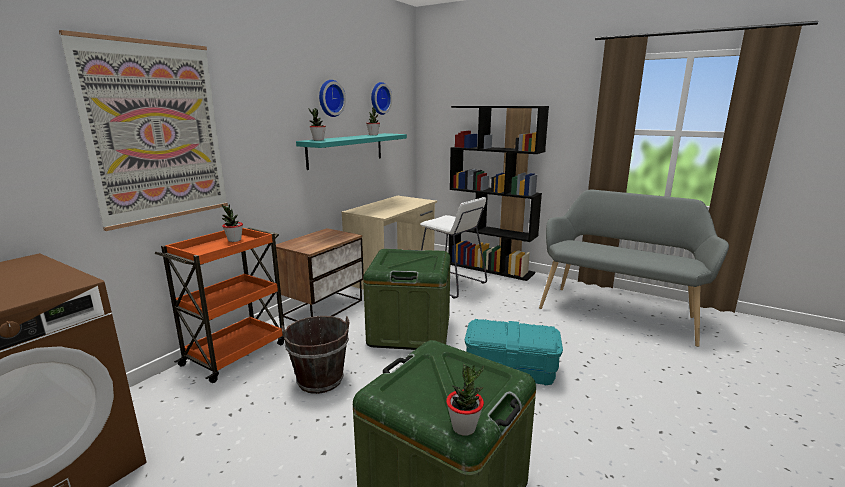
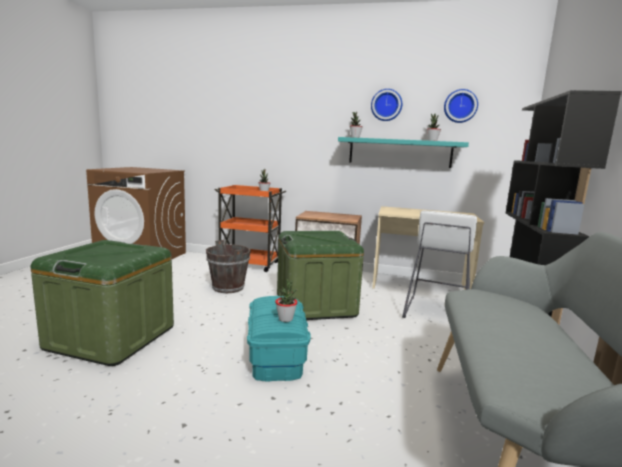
camera: 70 degrees right, 5 degrees down
picture [59,30,228,231] -> none
potted plant [446,364,484,436] -> potted plant moved to [275,279,298,322]

